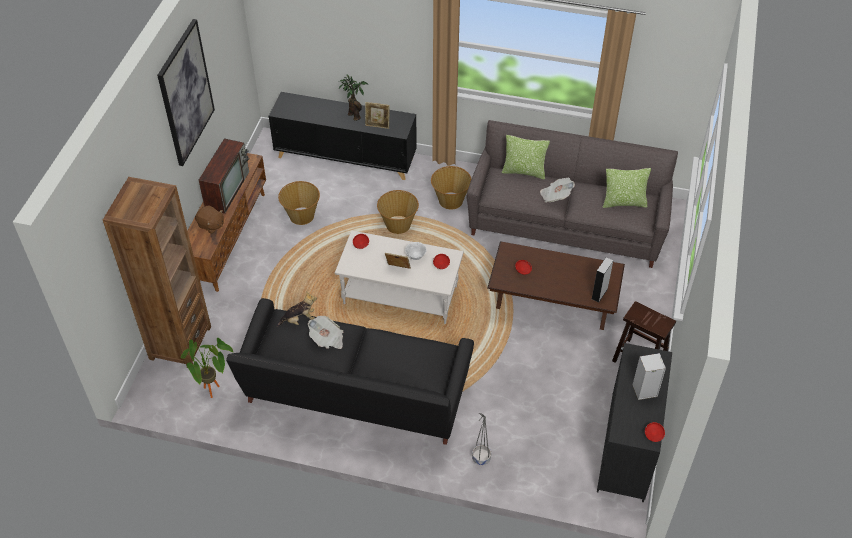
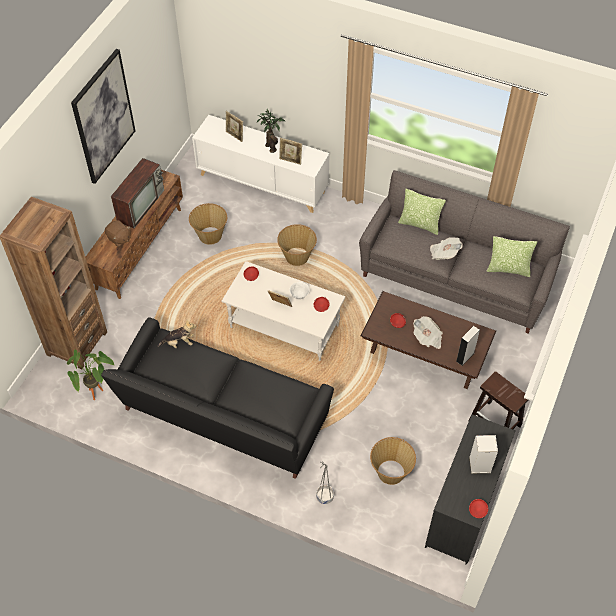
camera: 10 degrees right, 5 degrees up
black cabinet [269,92,417,180] -> white cabinet [192,115,330,213]
newspaper [308,316,343,349] -> newspaper moved to [413,316,443,349]
basket [431,166,471,210] -> basket moved to [370,437,416,485]
none -> picture frame [226,111,243,142]

